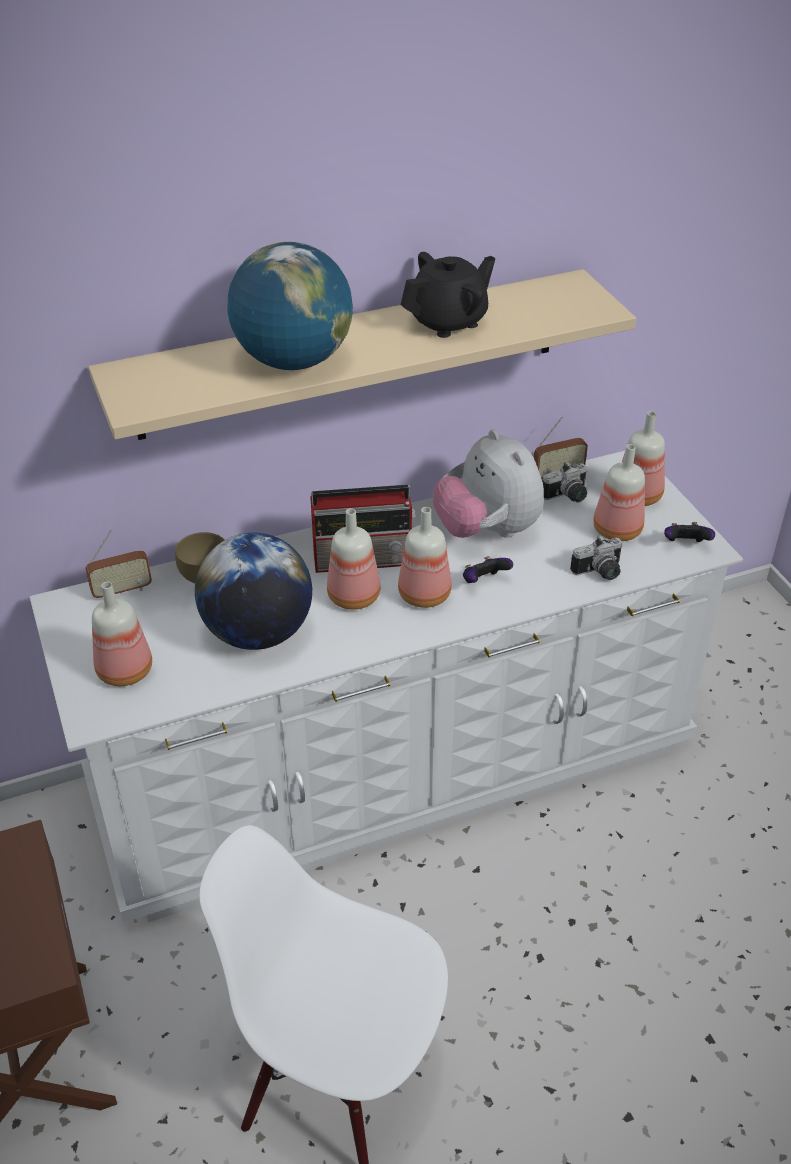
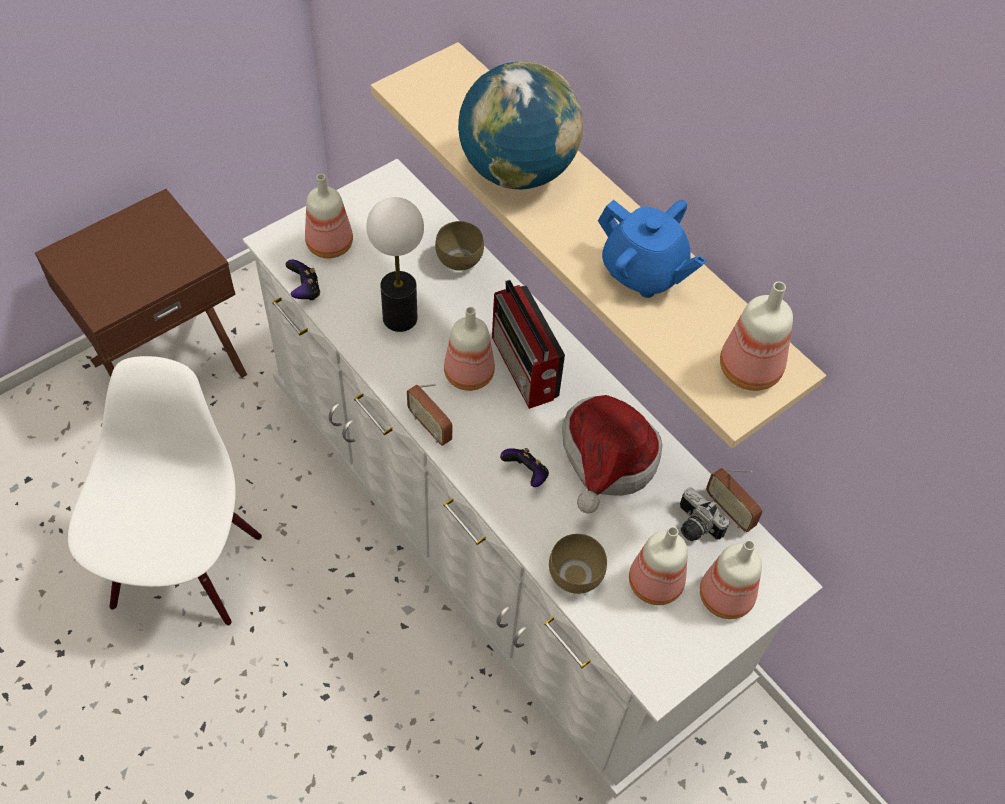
camera: 70 degrees right, 15 degrees up
radio [85,530,152,598] -> radio moved to [407,384,452,446]
globe [195,533,312,650] -> table lamp [366,197,424,332]
bottle [398,507,451,608] -> bottle moved to [720,282,793,391]
black teapot [400,252,495,338] -> blue teapot [598,200,706,298]
plush toy [433,429,544,538] -> hat [562,395,663,514]
camera [570,535,623,580] -> brown bowl [549,534,607,594]
game controller [664,522,715,542] -> game controller moved to [286,259,320,300]

